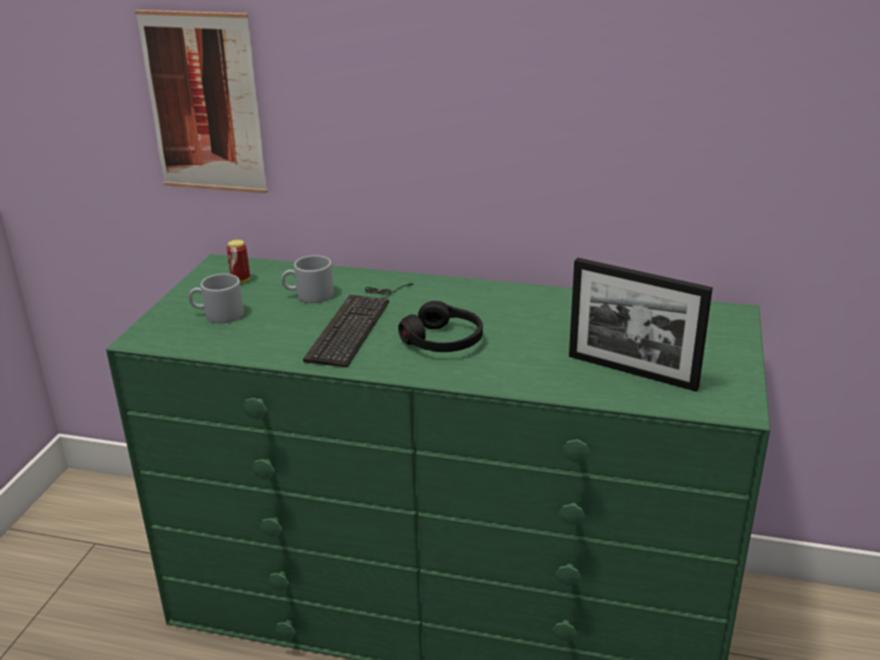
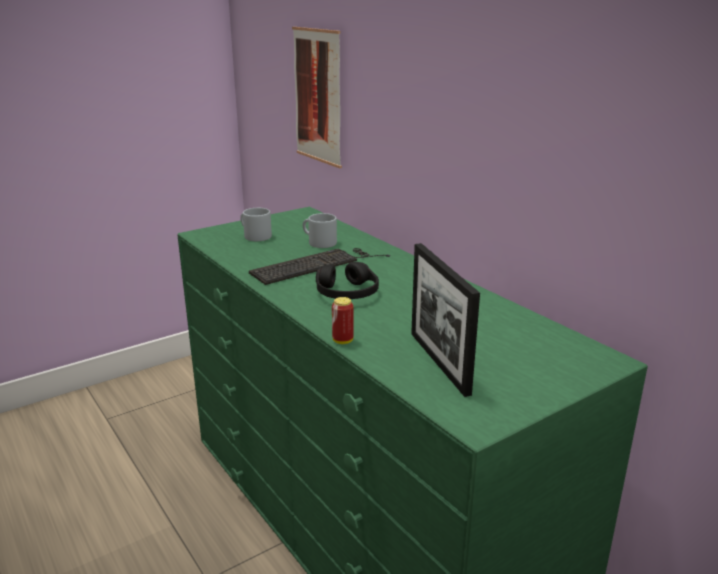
camera: 40 degrees right, 5 degrees down
can [227,240,250,283] -> can moved to [332,297,354,344]

